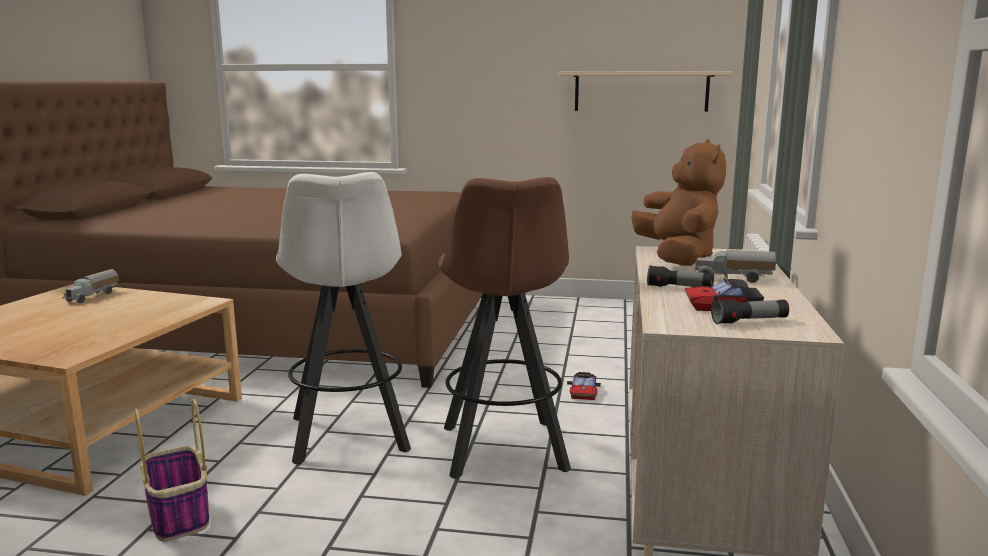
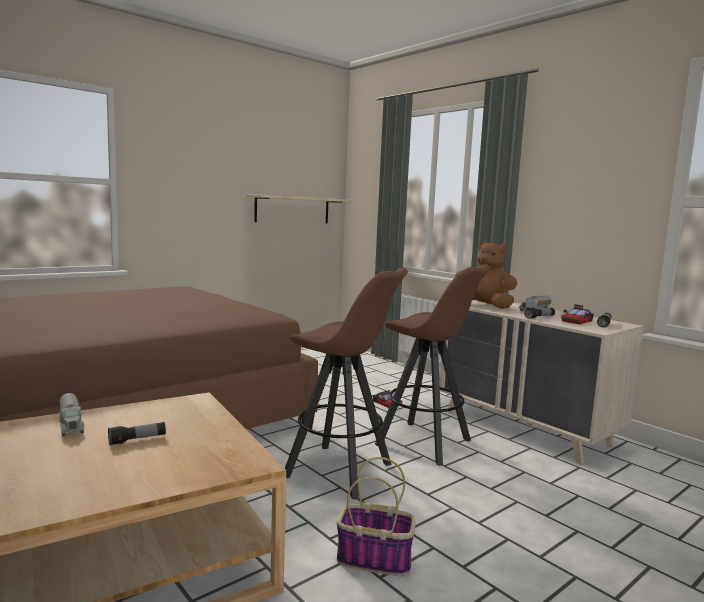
camera: 50 degrees left, 5 degrees down
white stool [276,172,411,465] -> brown stool [285,267,408,499]
none -> flashlight [108,422,166,445]

